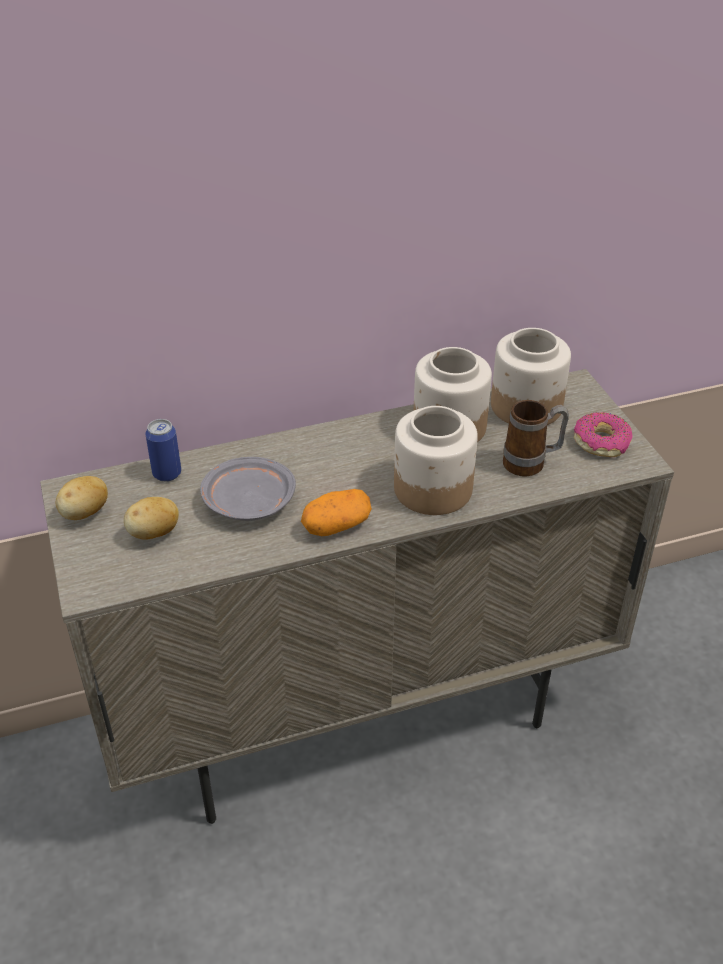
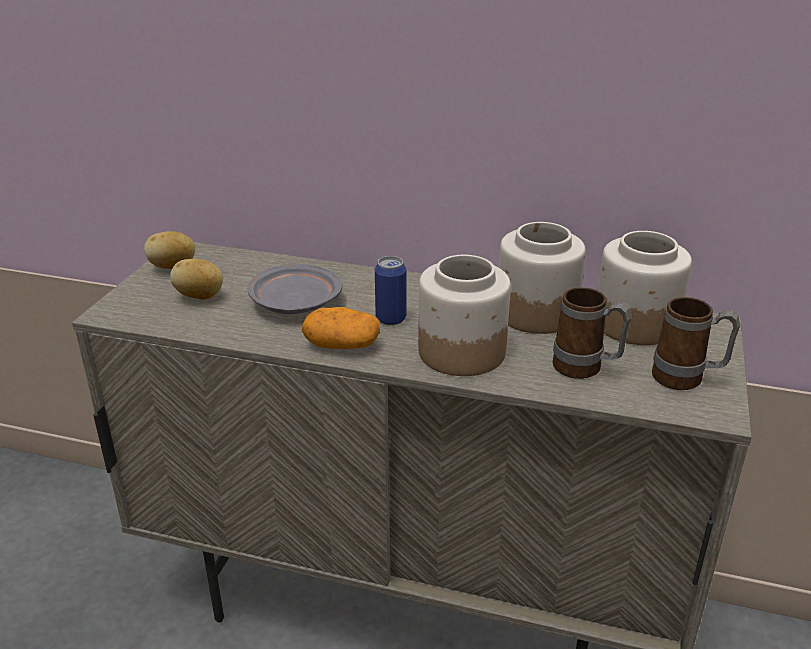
camera: 35 degrees right, 10 degrees down
can [145,419,181,482] -> can moved to [375,256,406,325]
donut [574,412,633,457] -> mug [652,297,740,390]

